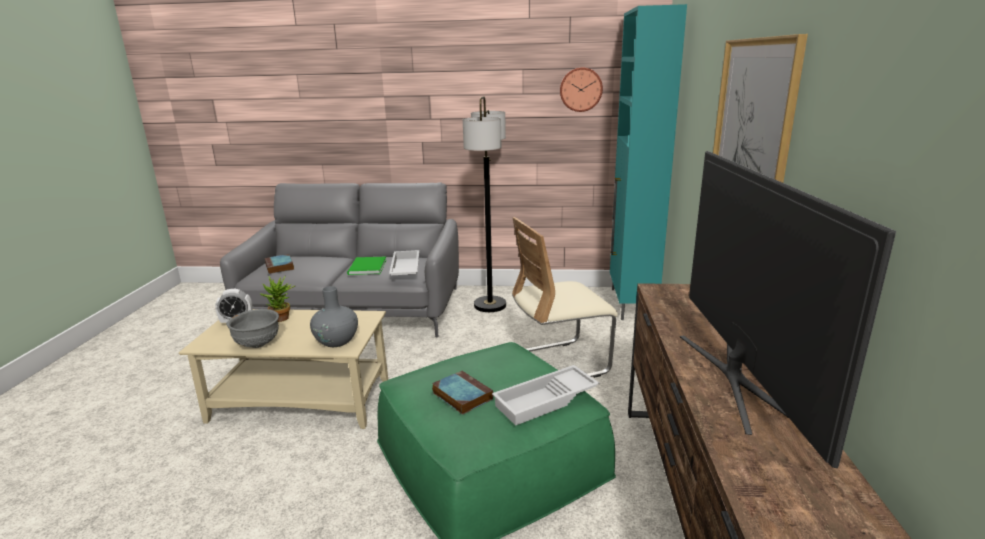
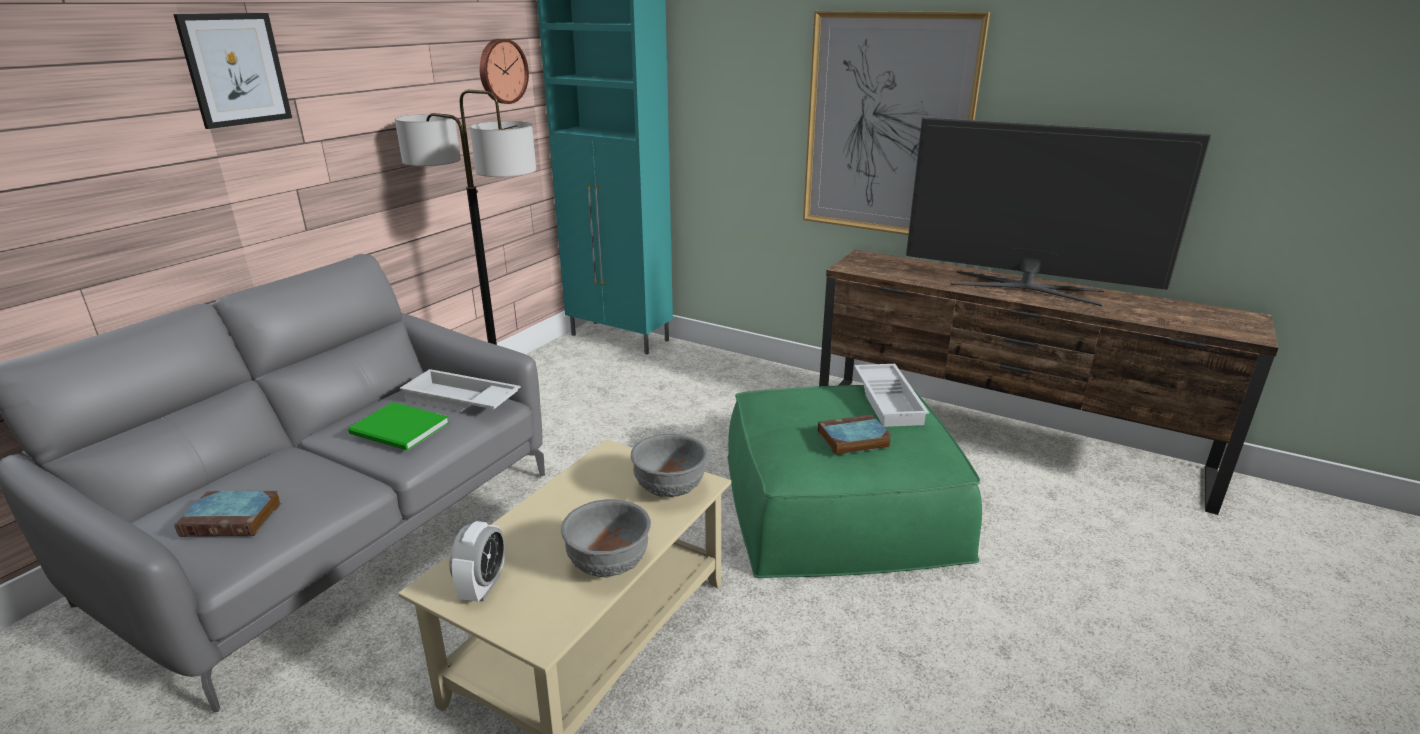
camera: 65 degrees left, 5 degrees up
potted plant [259,276,295,322] -> none
grey vase [310,286,358,347] -> grey bowl [631,434,708,497]
beige chair [512,217,618,378] -> none
none -> picture [173,13,292,129]

